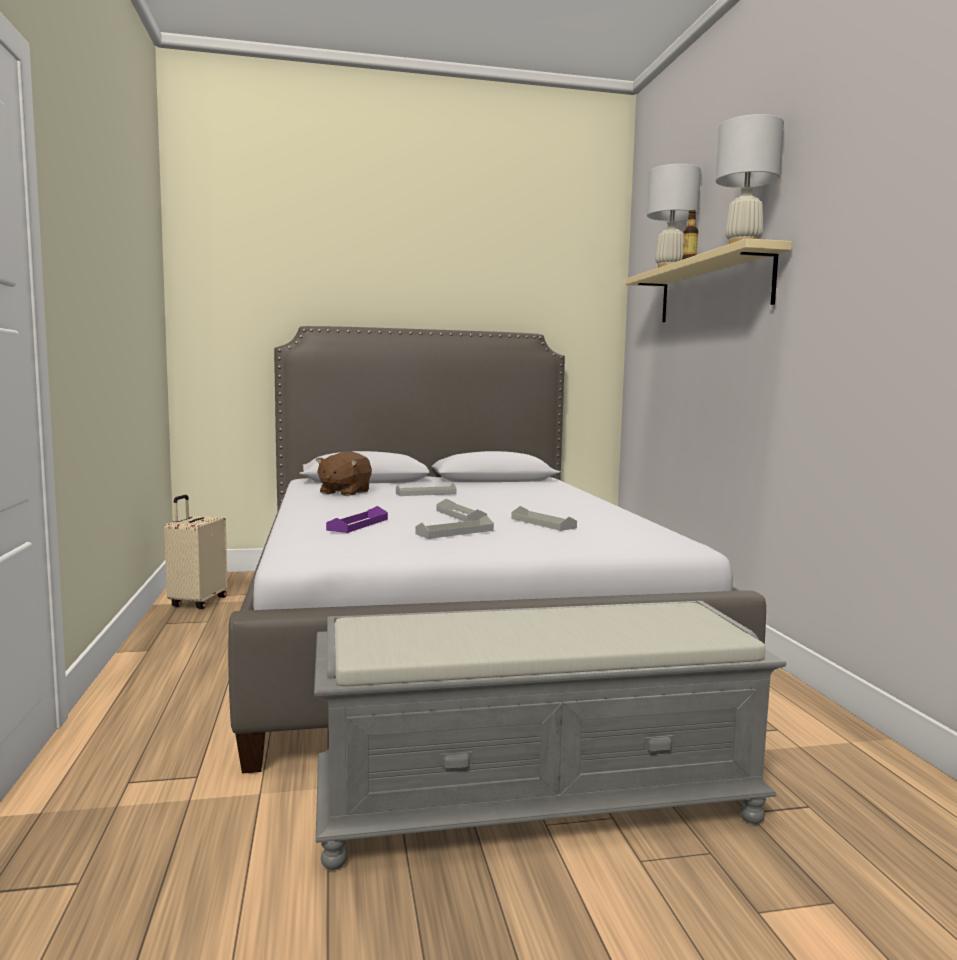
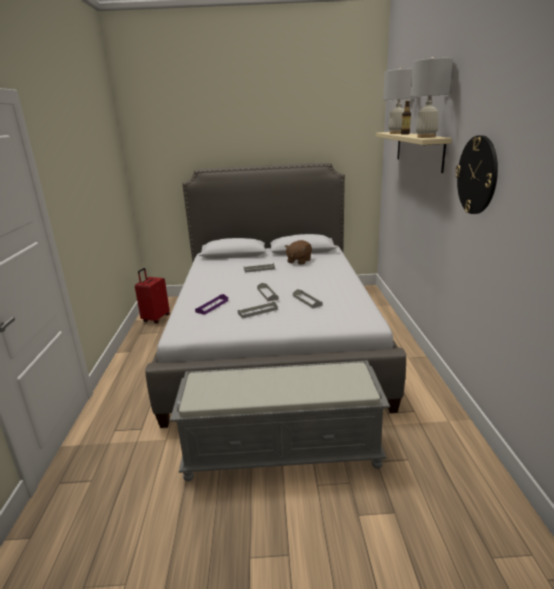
camera: 10 degrees right, 15 degrees up
beige suitcase [164,495,228,609] -> red suitcase [135,268,170,323]
brown plush toy [316,451,372,496] -> brown plush toy moved to [285,240,312,265]
none -> wall clock [455,135,498,214]

